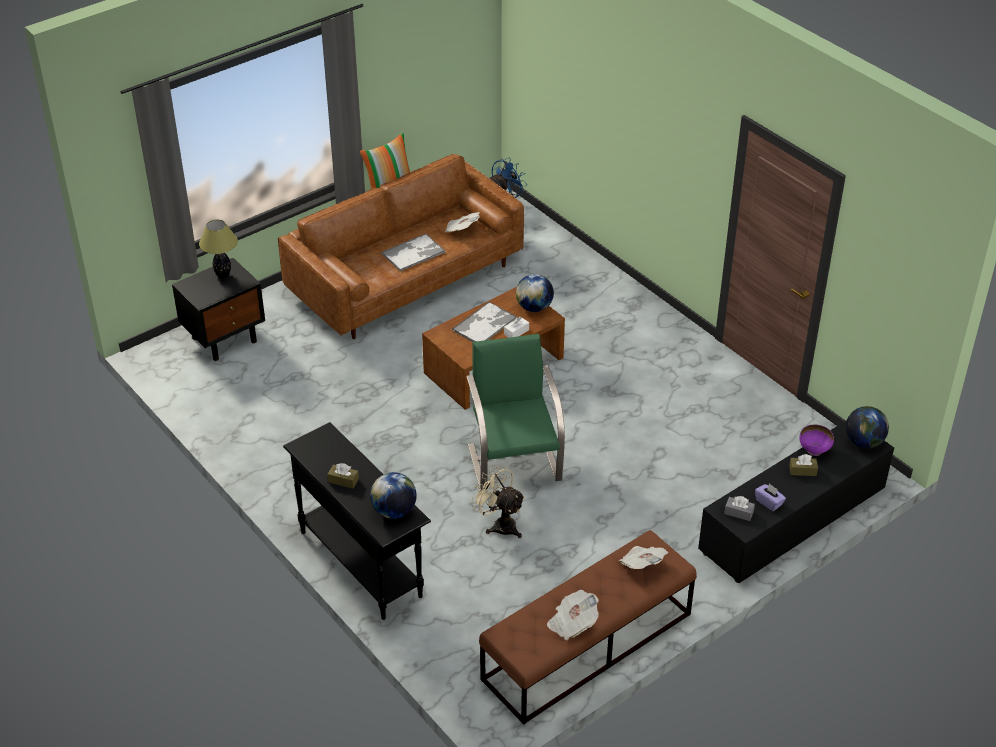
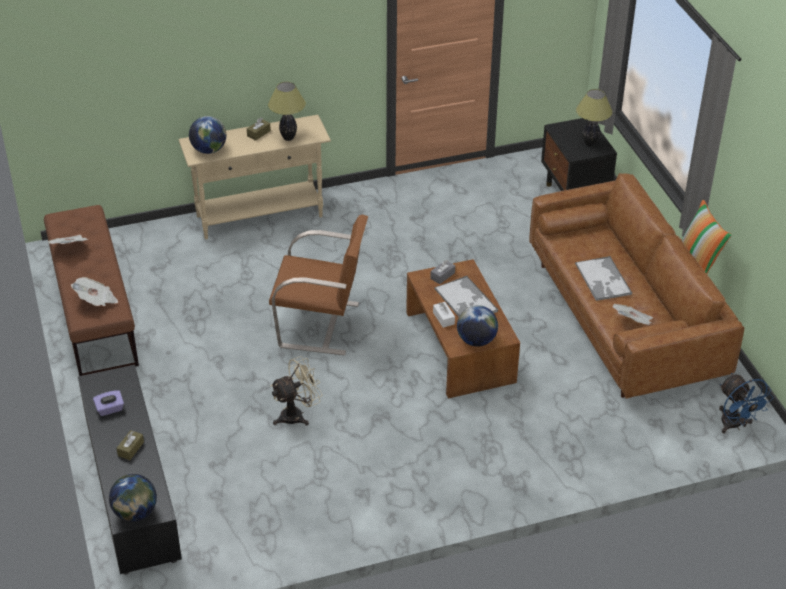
camera: 110 degrees right, 0 degrees up
black console table [283,422,431,620] -> beige console table [178,115,331,239]
green armchair [466,334,565,490] -> brown armchair [269,215,368,355]
beige fan [471,465,525,538] -> beige fan moved to [271,356,322,426]
grey tissue box [724,496,755,521] -> grey tissue box moved to [430,260,455,284]
purple bowl [799,425,834,456] -> none
none -> table lamp [268,82,306,141]

